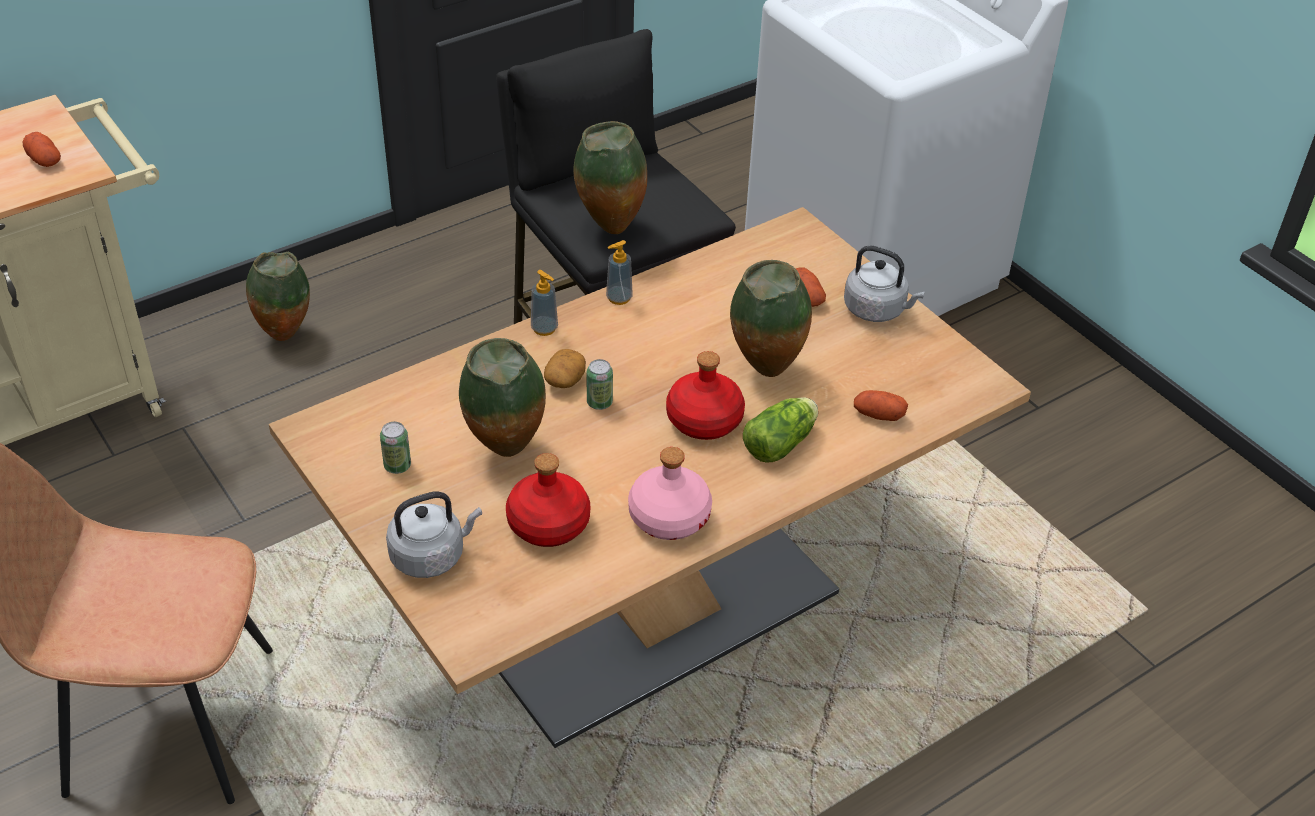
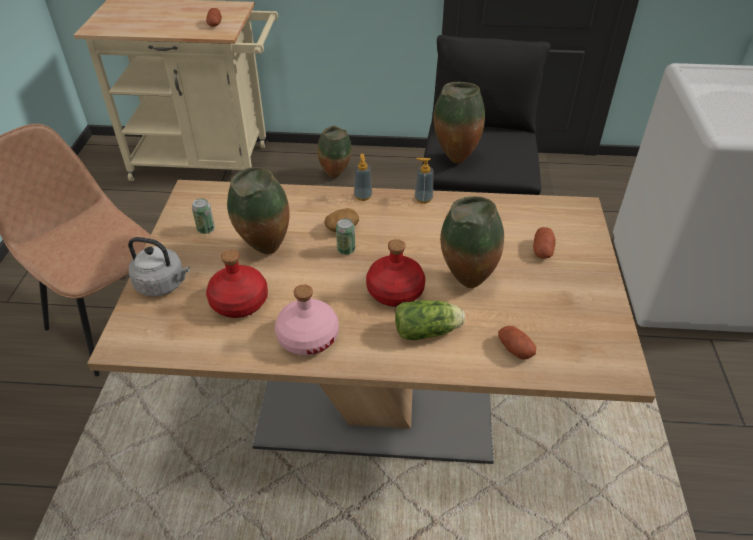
camera: 40 degrees right, 0 degrees up
grey kettle [844,246,925,322] -> none

